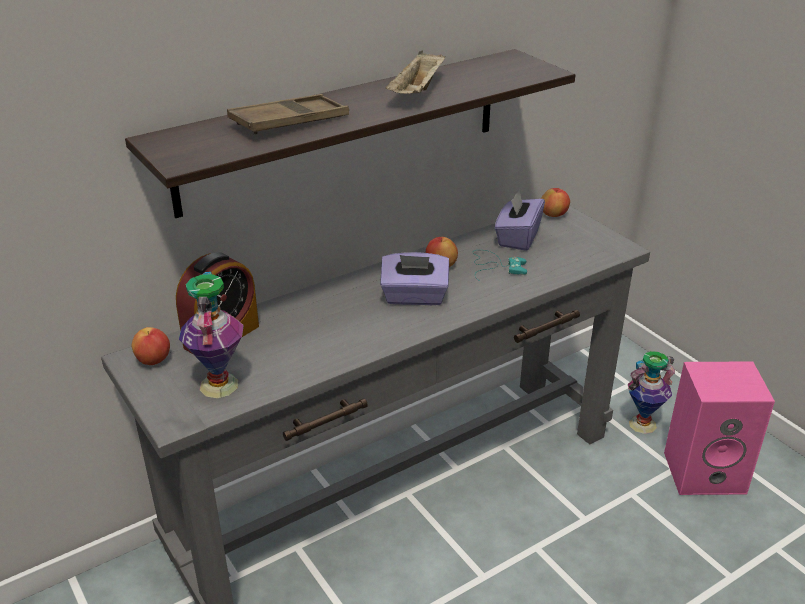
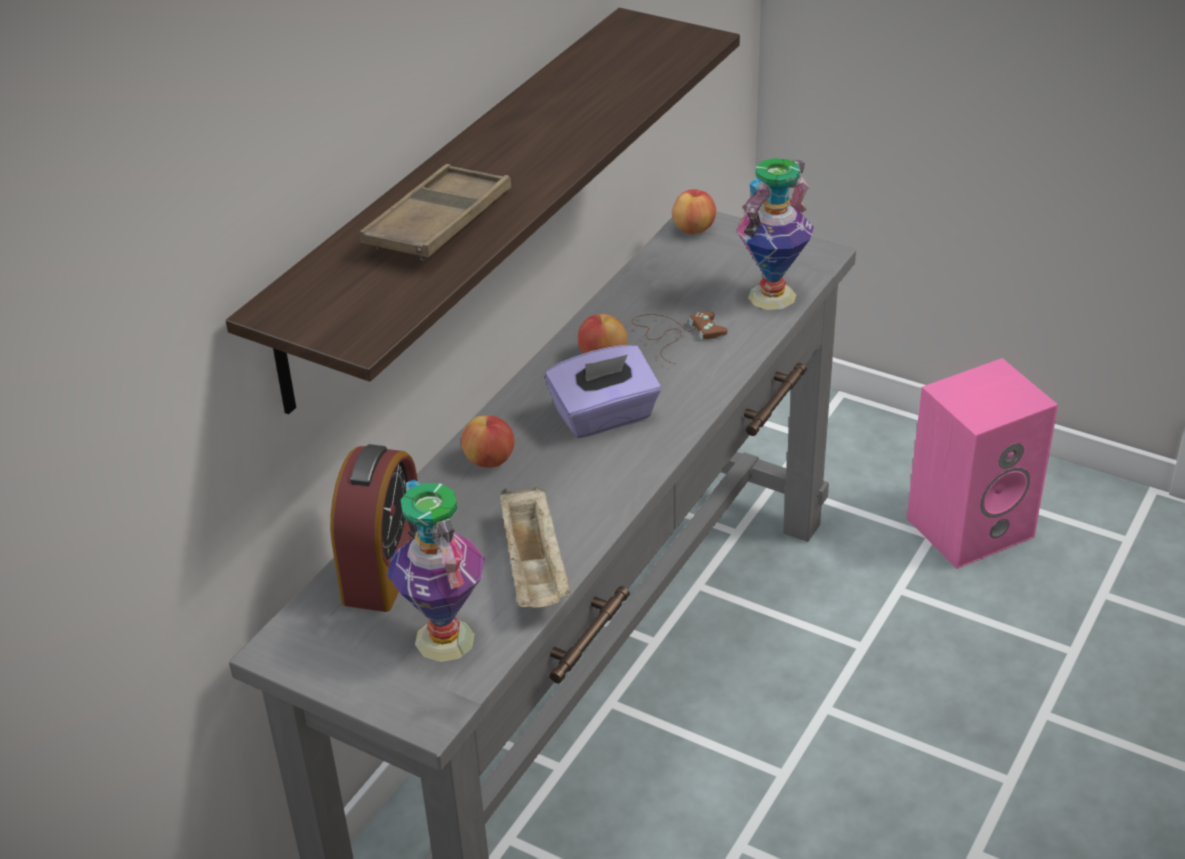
camera: 25 degrees left, 5 degrees up
apple [132,327,170,365] -> apple moved to [461,415,514,468]
beige tray [386,51,445,94] -> beige tray moved to [500,487,571,608]
turquoise game controller [473,250,527,281] -> brown game controller [632,311,728,364]
purple tissue box [495,189,545,251] -> none
vase [628,351,675,434] -> vase moved to [737,158,814,310]

